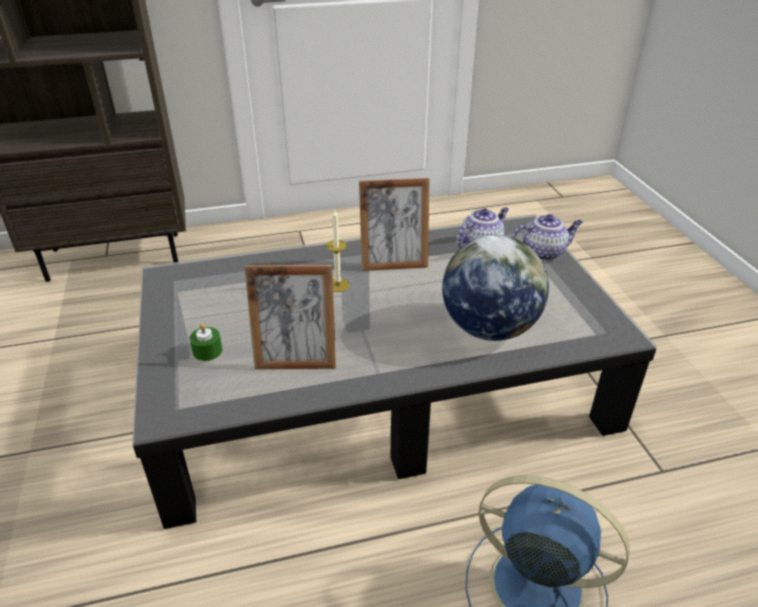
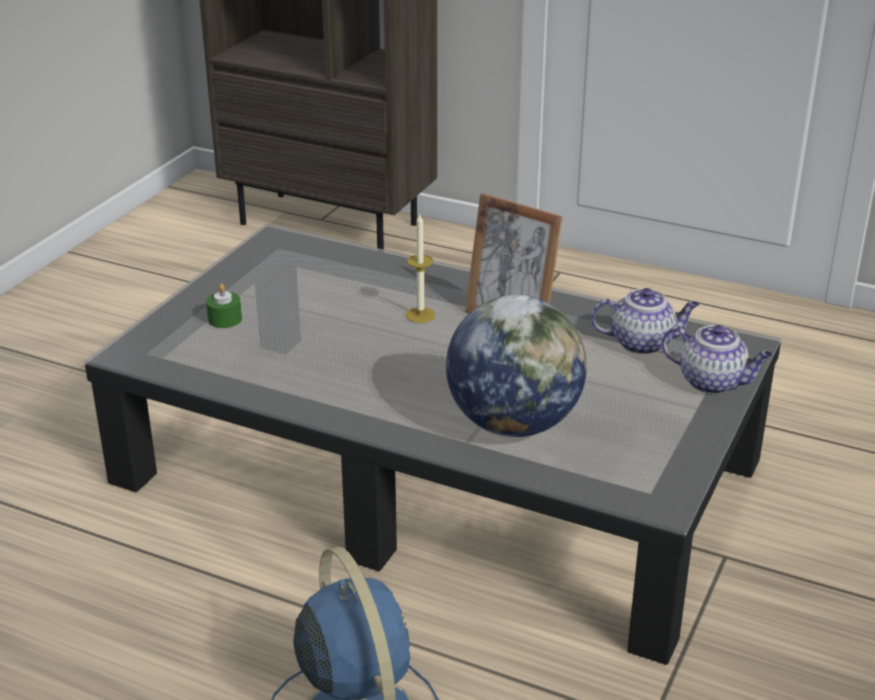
camera: 40 degrees right, 5 degrees down
picture frame [245,265,336,369] -> none

